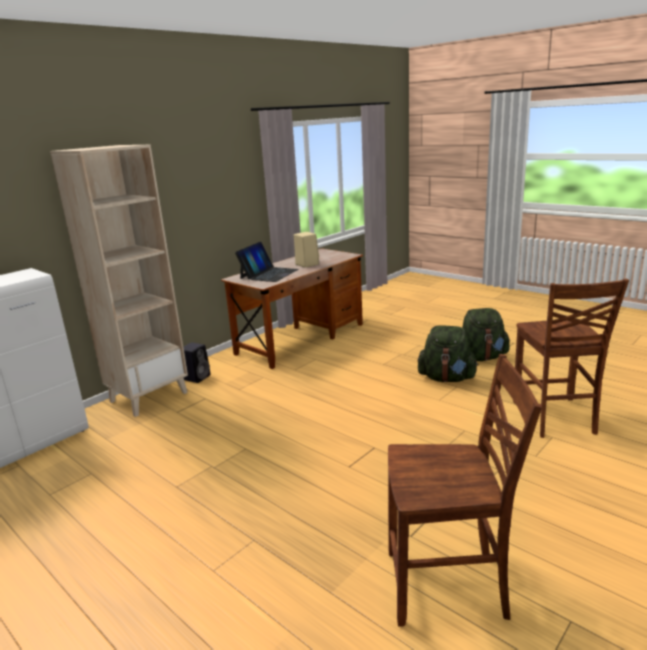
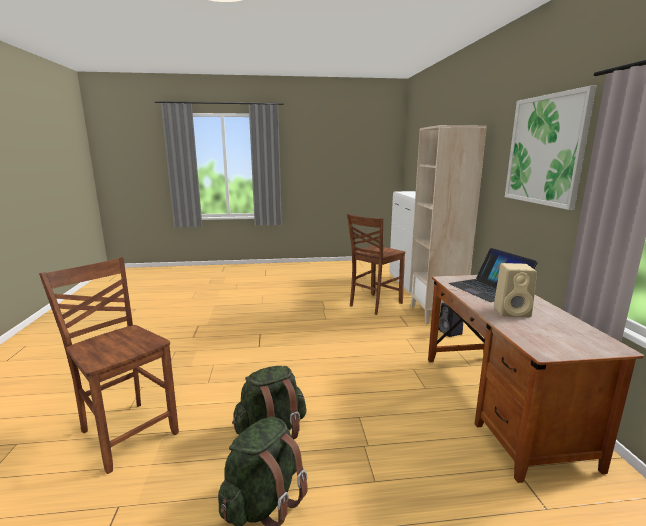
camera: 130 degrees right, 5 degrees down
brown chair [388,354,542,627] -> brown chair moved to [347,214,406,315]
none -> picture [505,85,596,210]

